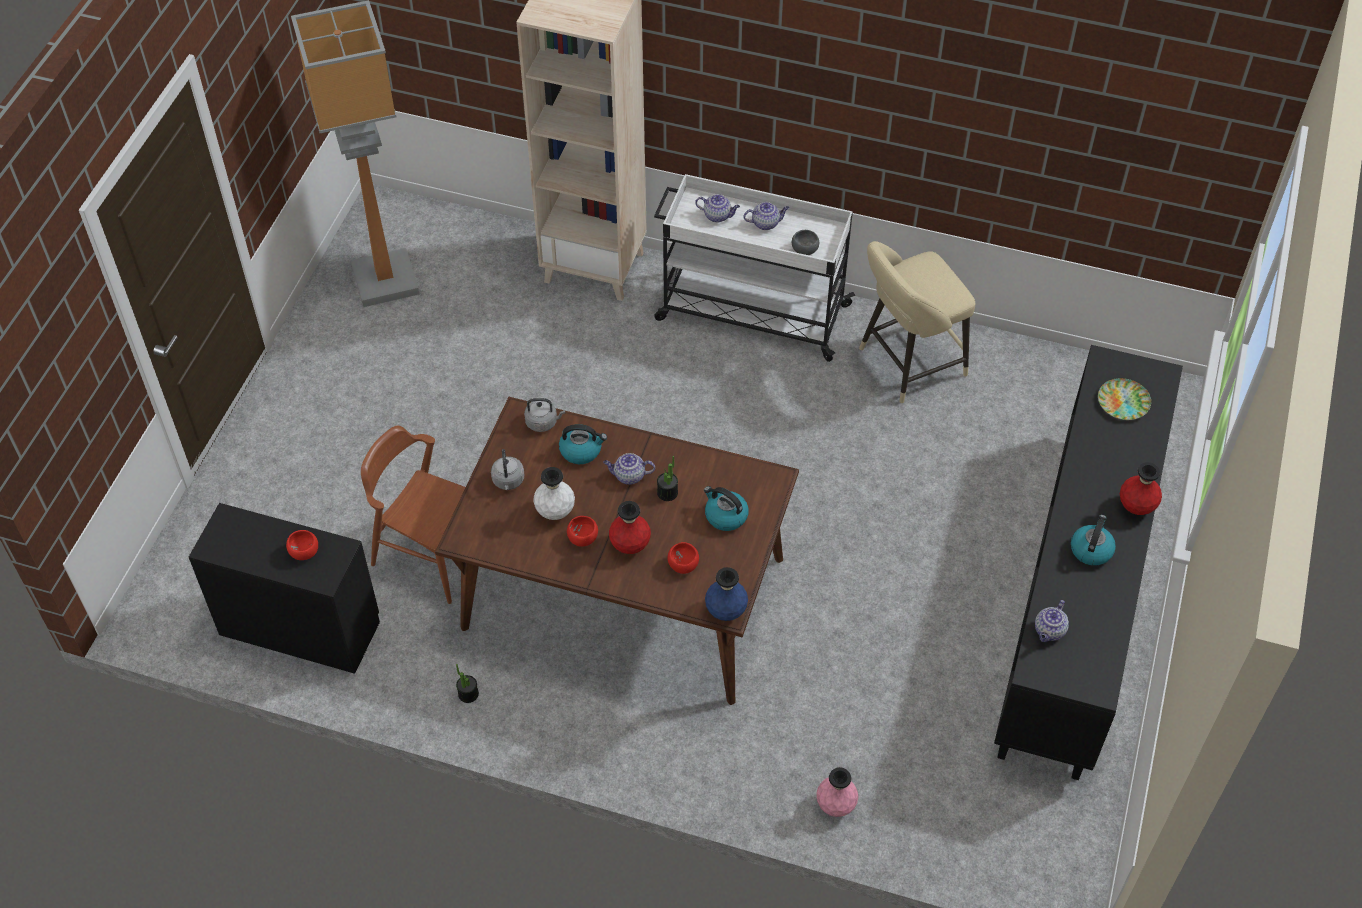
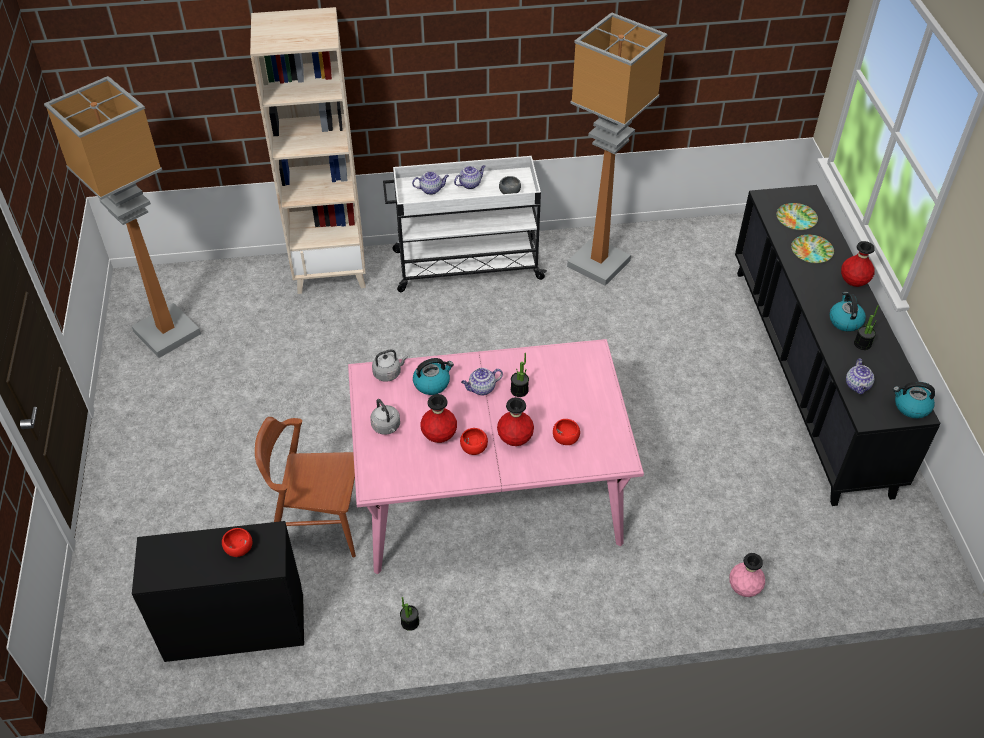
camera: 25 degrees left, 5 degrees down
brown dining table [435,397,799,705] -> pink dining table [348,339,644,574]
white vase [533,467,575,520] -> red vase [420,394,457,443]
kettle [704,486,749,531] -> kettle moved to [893,382,935,418]
blue vase [705,567,748,621] -> none
beige stool [859,241,975,403] -> floor lamp [567,12,667,286]
none -> plate [791,235,834,263]
none -> potted plant [854,305,879,350]

